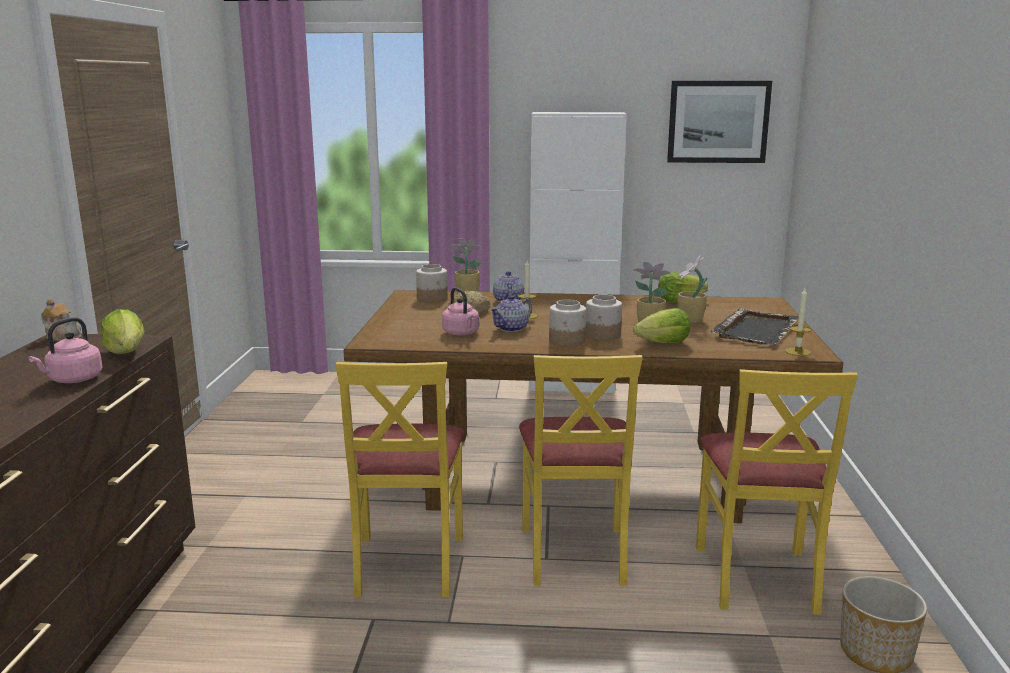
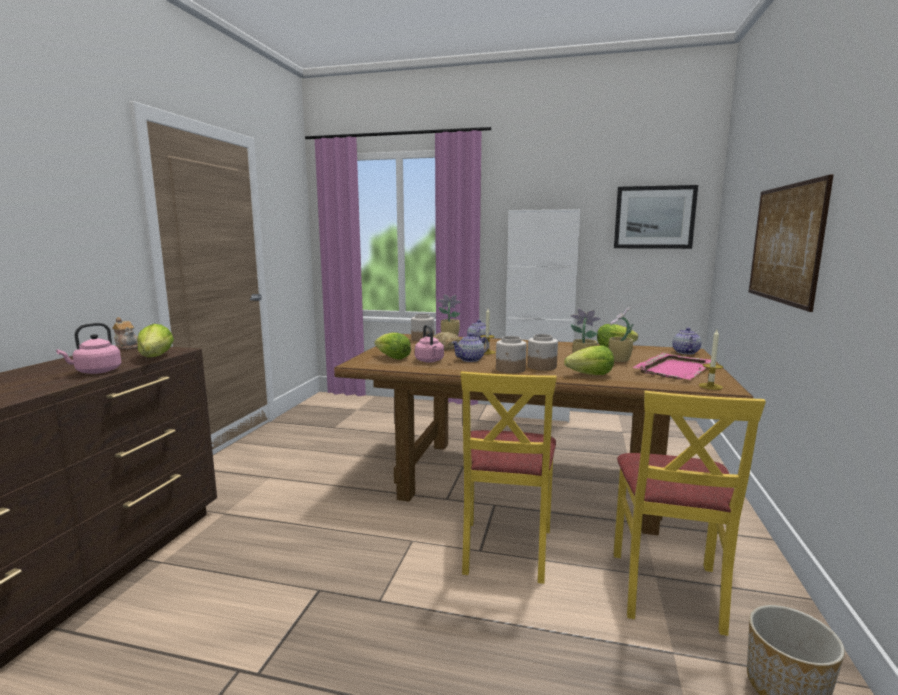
camera: 10 degrees right, 5 degrees down
yellow chair [336,362,464,597] -> none
black tray [710,308,799,345] -> pink tray [633,353,711,380]
none -> lettuce [374,333,411,359]
none -> teapot [672,328,701,354]
none -> picture [749,174,833,312]

